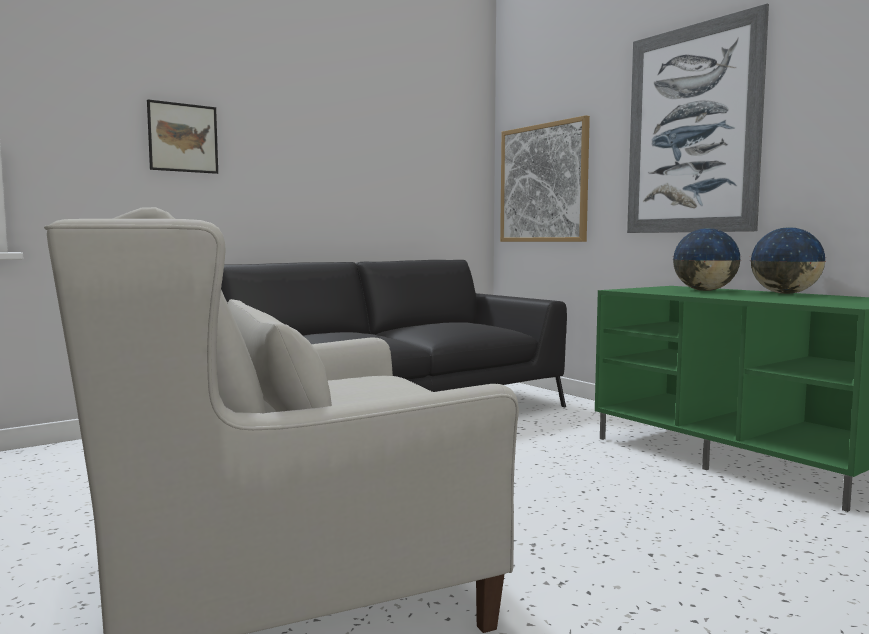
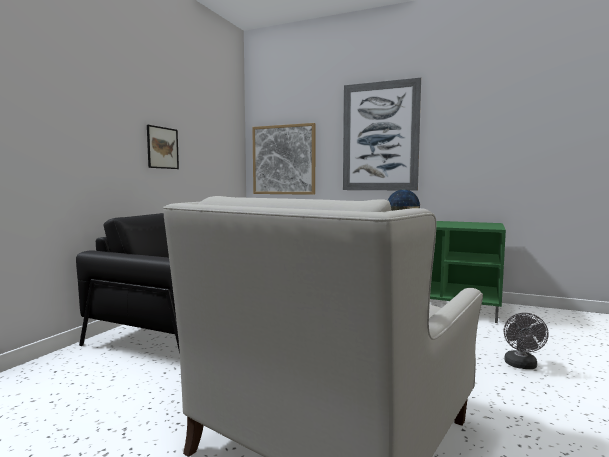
camera: 30 degrees left, 0 degrees up
picture [147,99,218,174] -> picture moved to [147,125,179,169]
globe [749,227,827,294] -> none
none -> grey fan [504,313,549,369]

